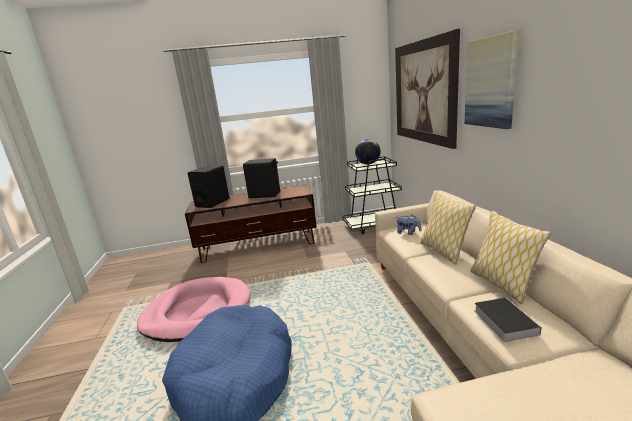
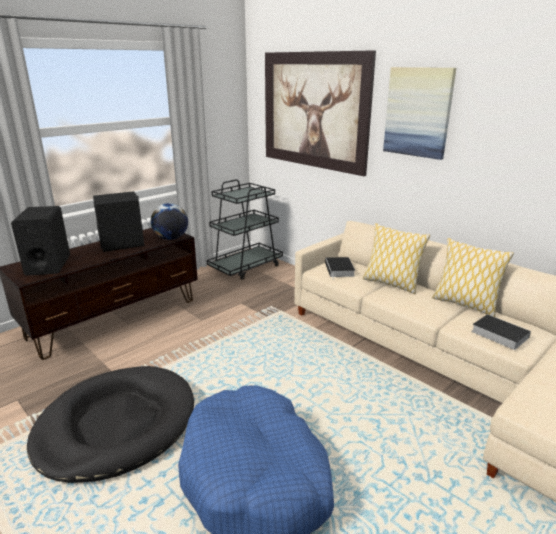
camera: 35 degrees left, 5 degrees up
pink dog bed [137,277,250,342] -> black dog bed [27,366,194,483]
globe [355,139,381,164] -> globe moved to [151,203,188,240]
plush toy [396,215,422,235] -> book [325,257,355,279]

